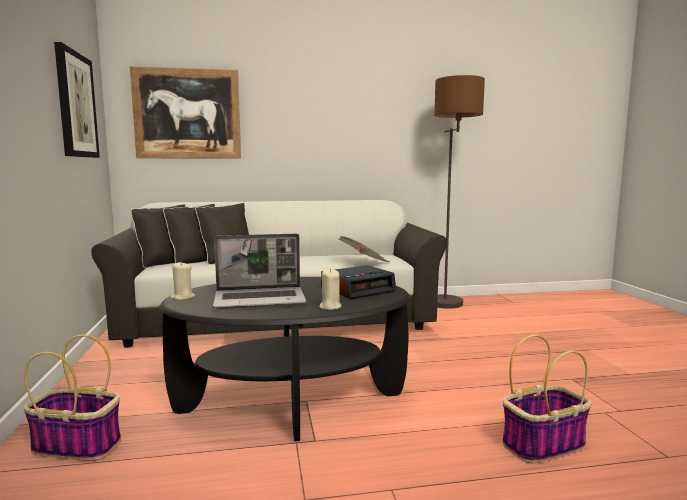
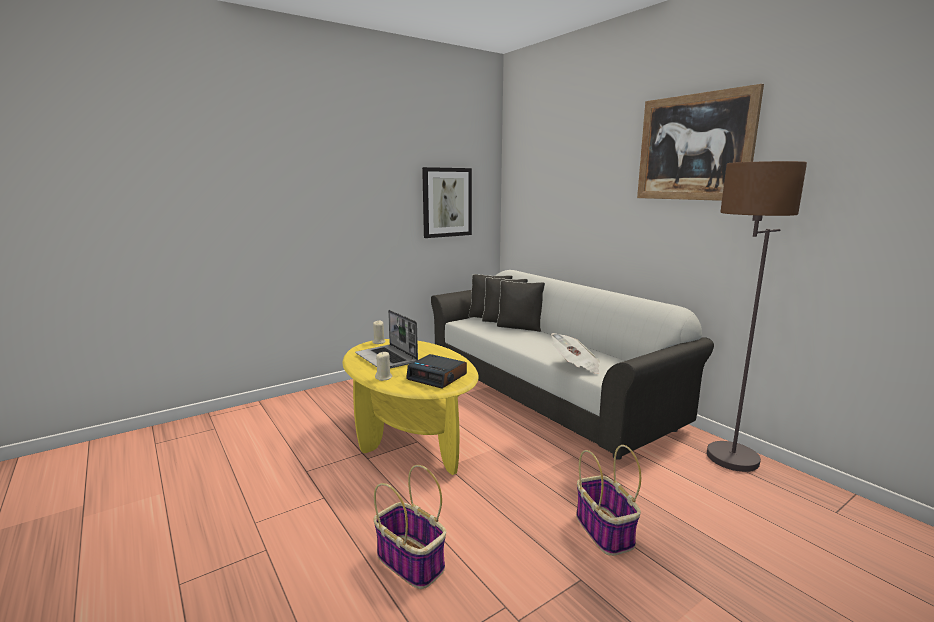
camera: 65 degrees right, 5 degrees up
basket [23,335,121,461] -> basket moved to [576,445,641,556]
picture [130,66,241,159] -> picture moved to [637,84,764,201]
black coffee table [159,277,410,441] -> yellow coffee table [343,339,478,475]

